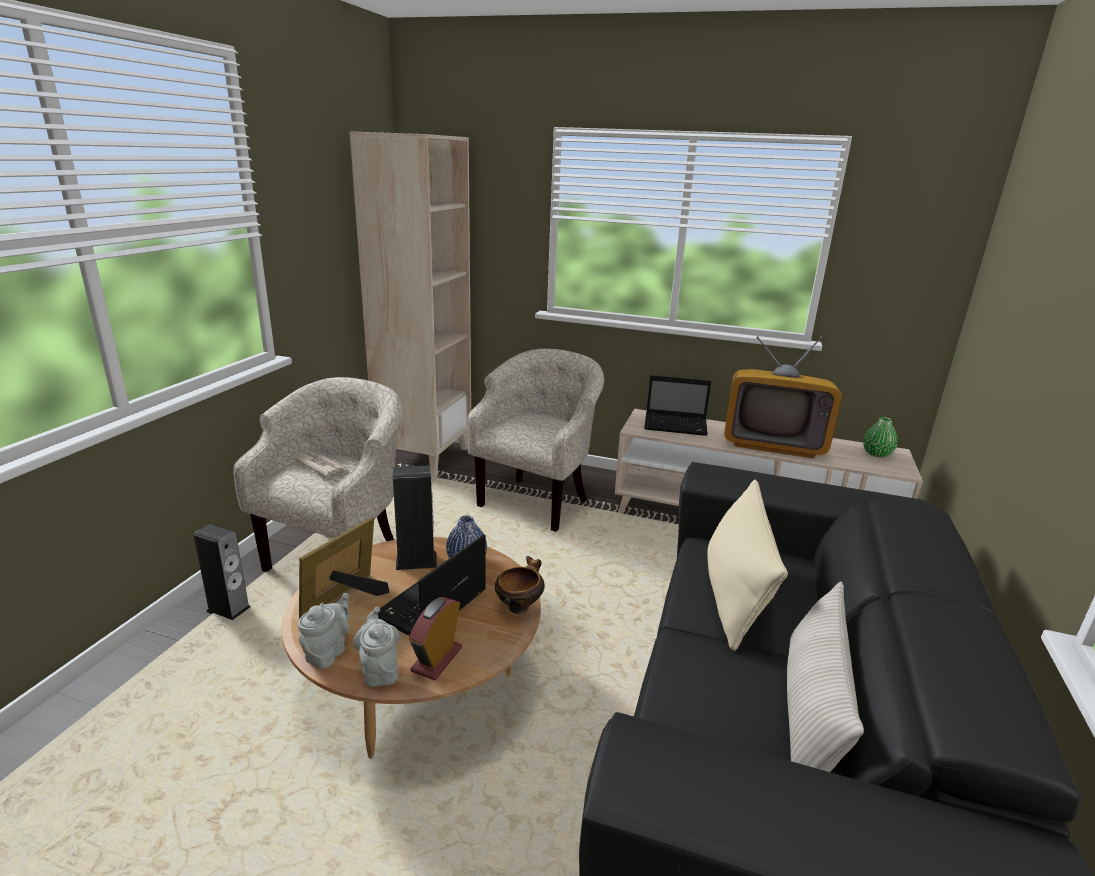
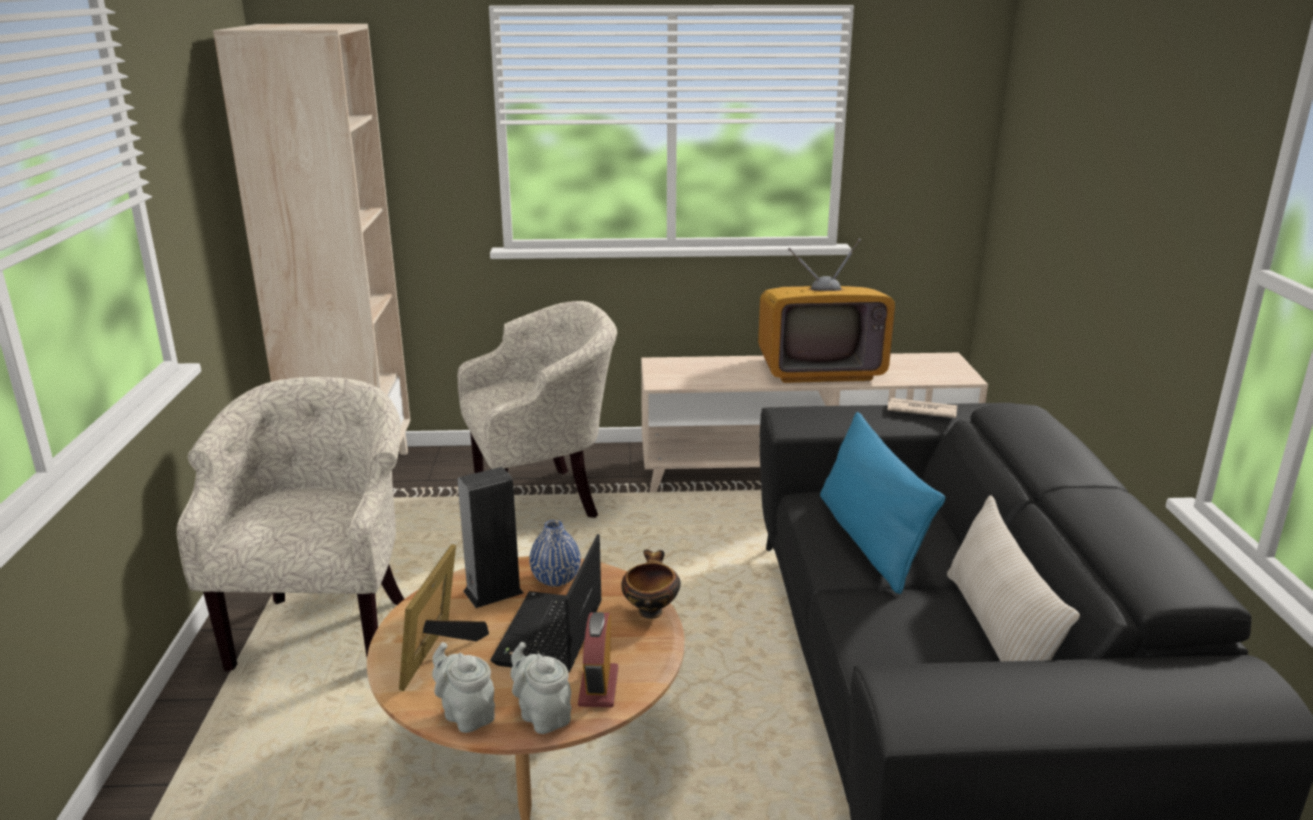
camera: 20 degrees left, 0 degrees up
speaker [194,524,250,620] -> none
newspaper [294,452,349,476] -> newspaper moved to [888,398,957,418]
grey teapot [298,593,349,669] -> grey teapot turned 45 degrees counterclockwise [432,642,495,733]
beige armchair [466,349,604,532] -> beige armchair turned 60 degrees clockwise [458,301,617,518]
laptop [644,375,711,436] -> none
beige pillow [707,480,788,651] -> blue pillow [820,412,945,594]
green vase [863,417,897,457] -> none

